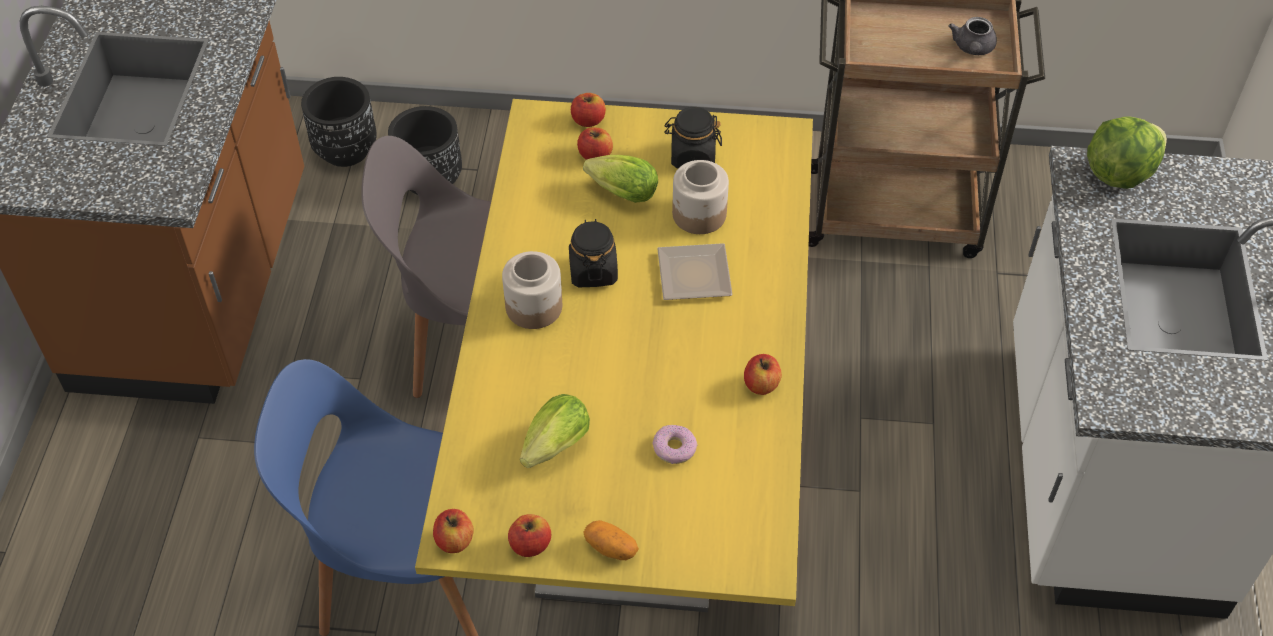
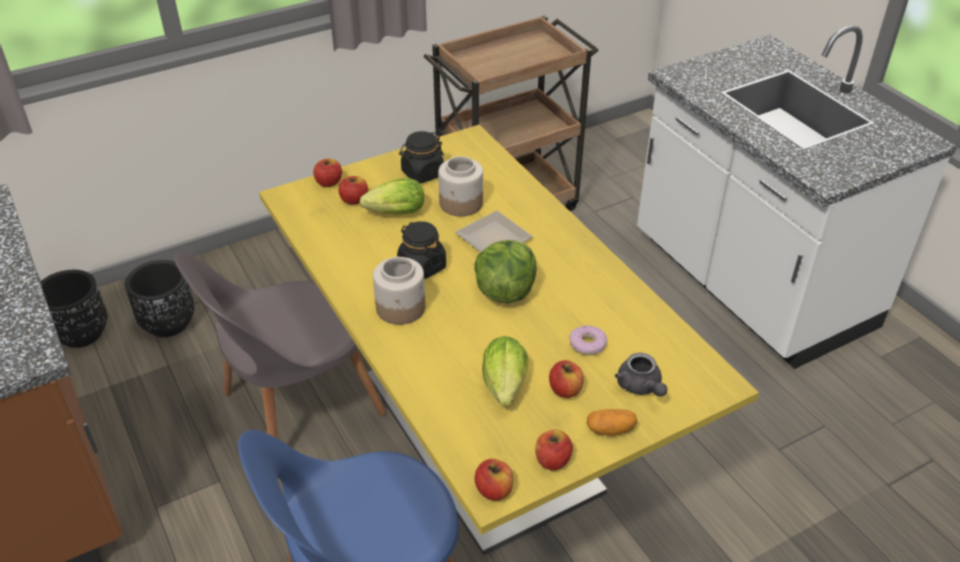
camera: 35 degrees left, 10 degrees down
apple [744,354,782,395] -> apple moved to [549,360,584,398]
grey teapot [948,17,997,55] -> grey teapot moved to [615,353,667,397]
lettuce [1087,116,1167,189] -> lettuce moved to [474,240,537,304]

